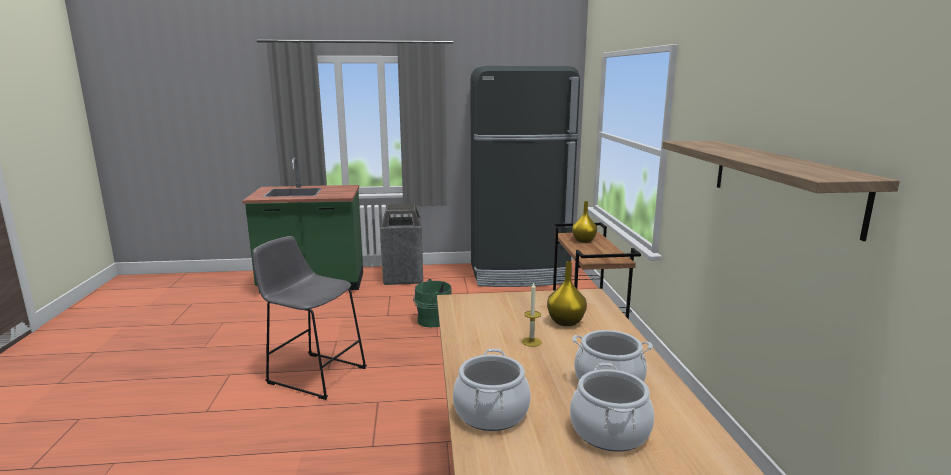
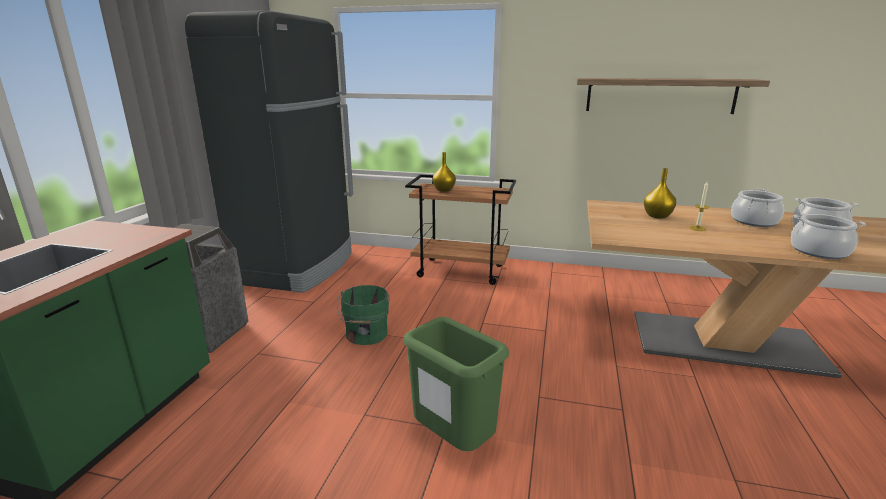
camera: 70 degrees left, 5 degrees up
grey stool [252,236,367,400] -> green trash can [403,317,509,451]

